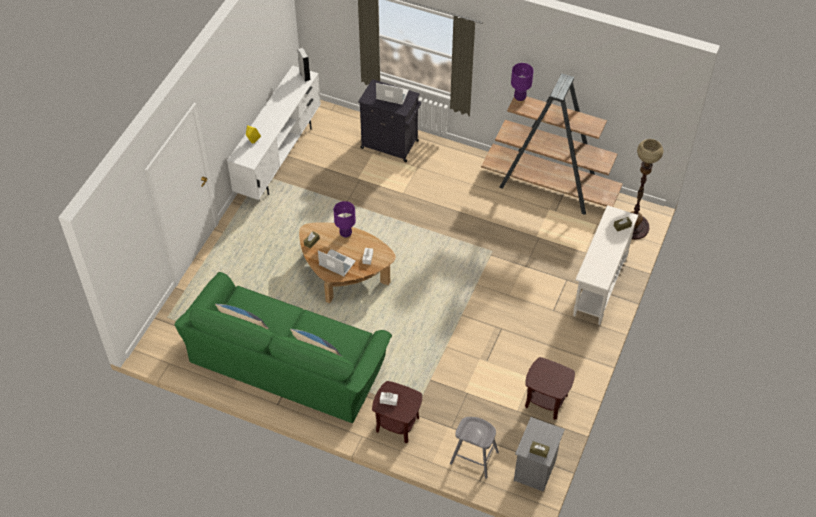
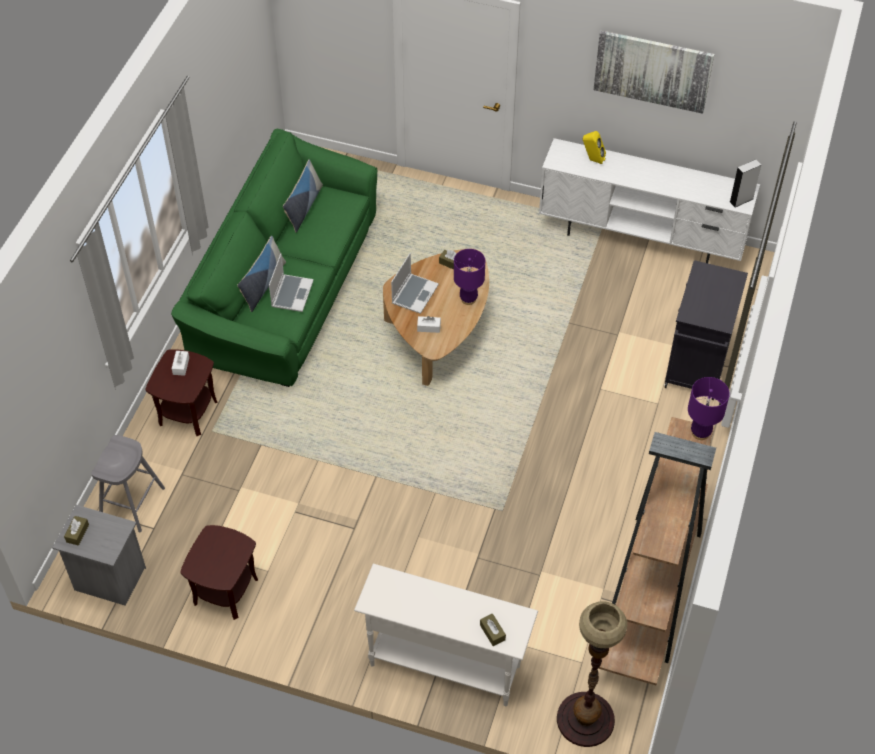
camera: 85 degrees right, 0 degrees up
laptop [376,83,409,105] -> laptop moved to [269,254,314,312]
none -> picture [594,30,714,114]

